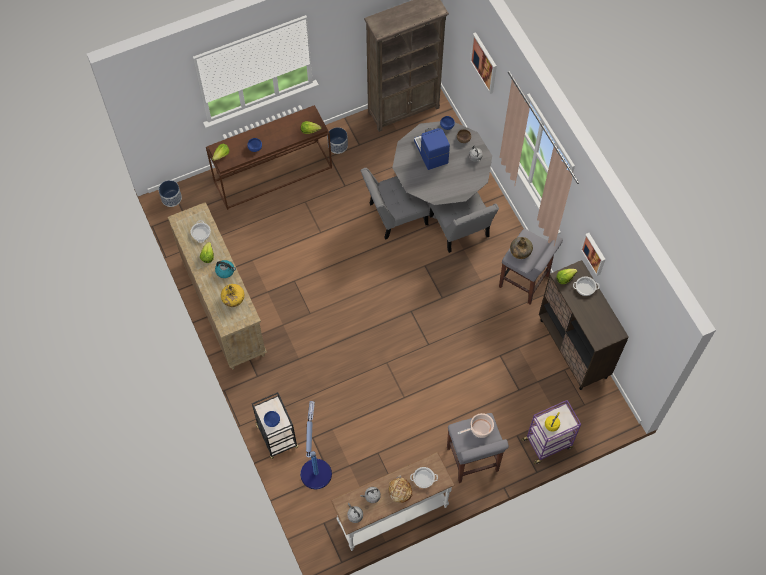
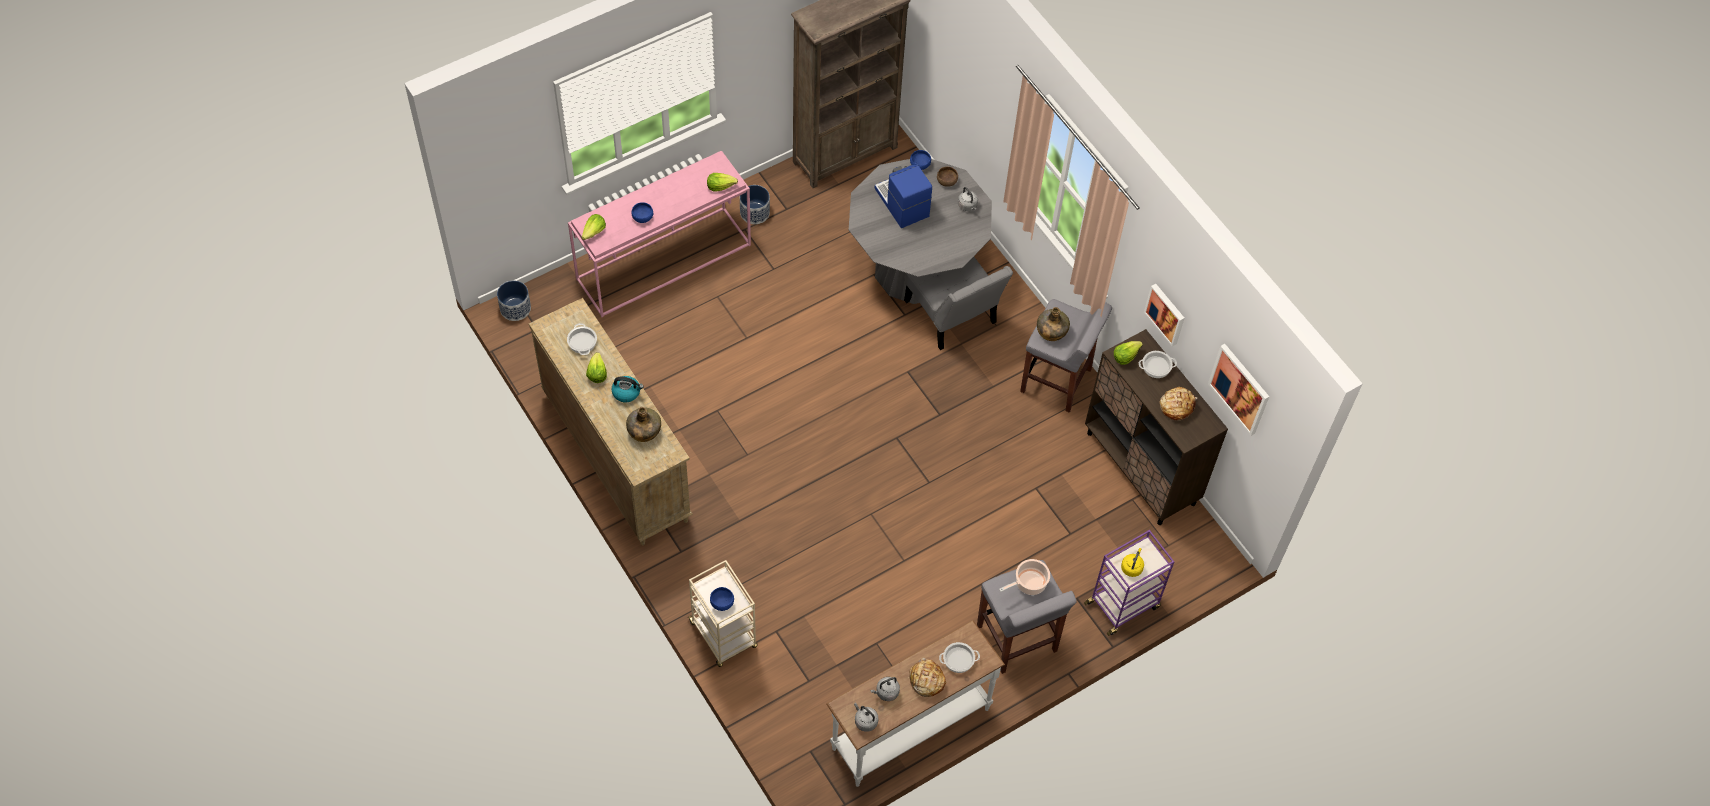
camera: 10 degrees left, 5 degrees down
brown console table [206,105,332,210] -> pink console table [568,151,751,317]
yellow bottle [221,284,244,307] -> green bottle [626,407,661,442]
black cart [252,392,298,459] -> beige cart [688,560,758,667]
floor lamp [300,401,332,489] -> none
grey chair [361,168,429,240] -> none
picture [470,32,497,94] -> picture moved to [1208,344,1269,436]
none -> bread [1160,387,1197,420]

